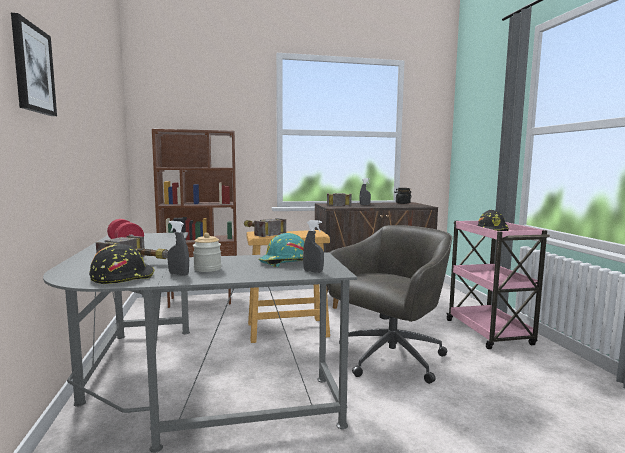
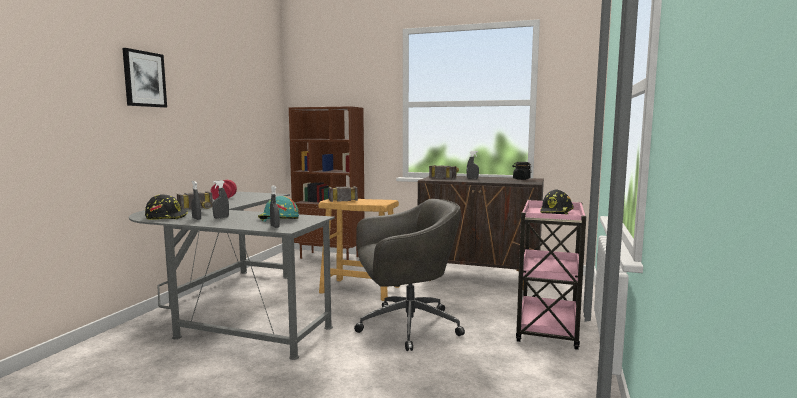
camera: 30 degrees right, 0 degrees up
jar [193,233,221,272] -> grey spray bottle [212,180,229,219]

